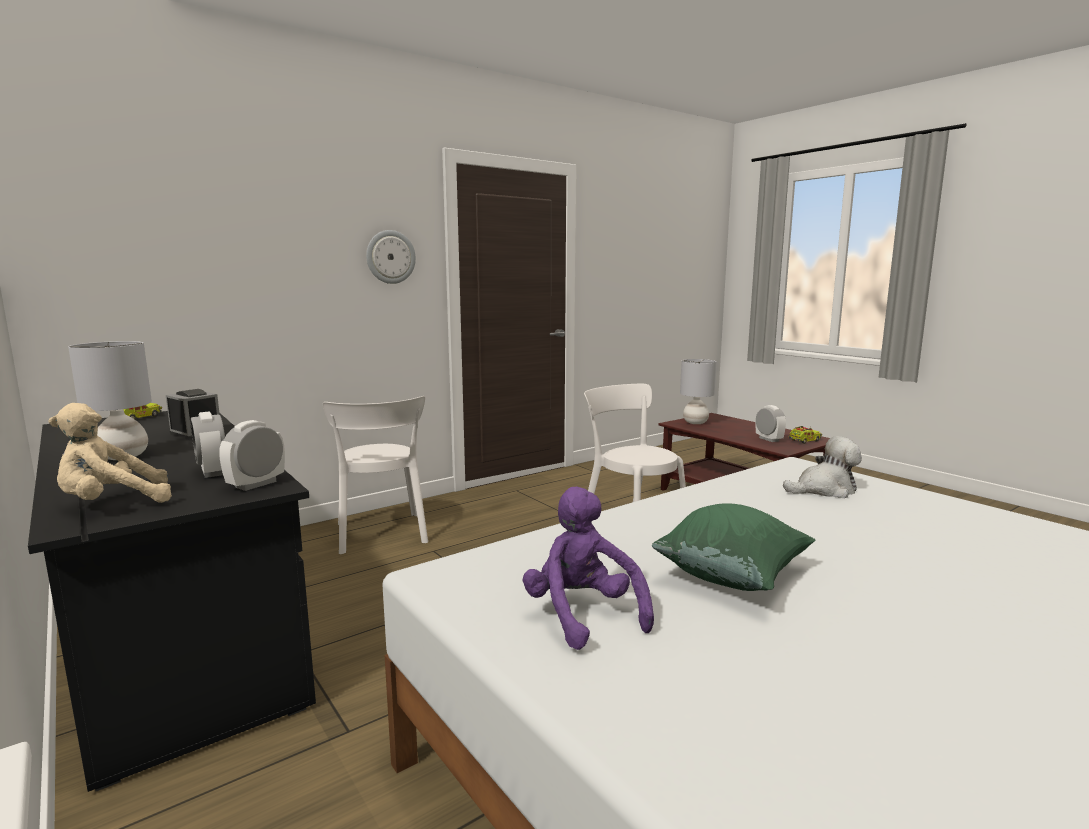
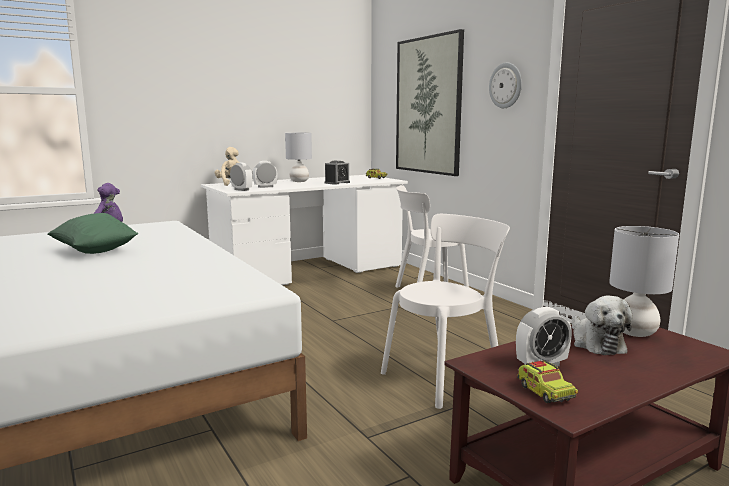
camera: 95 degrees right, 0 degrees up
black desk [28,411,316,792] -> white desk [201,175,408,285]
plush toy [783,436,862,498] -> plush toy moved to [572,296,633,355]
none -> picture [396,29,464,176]

